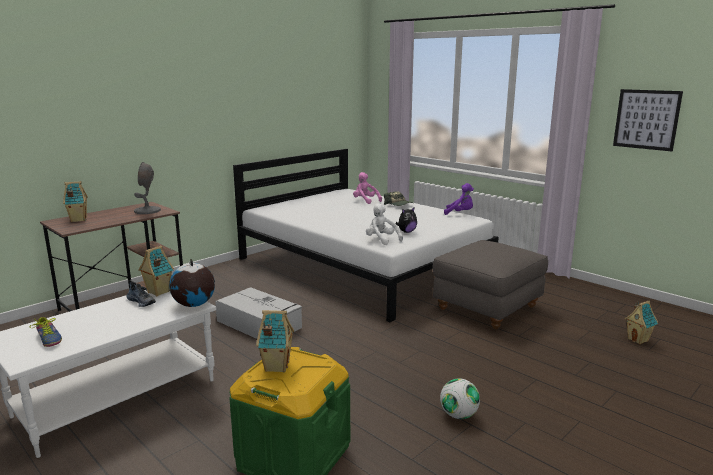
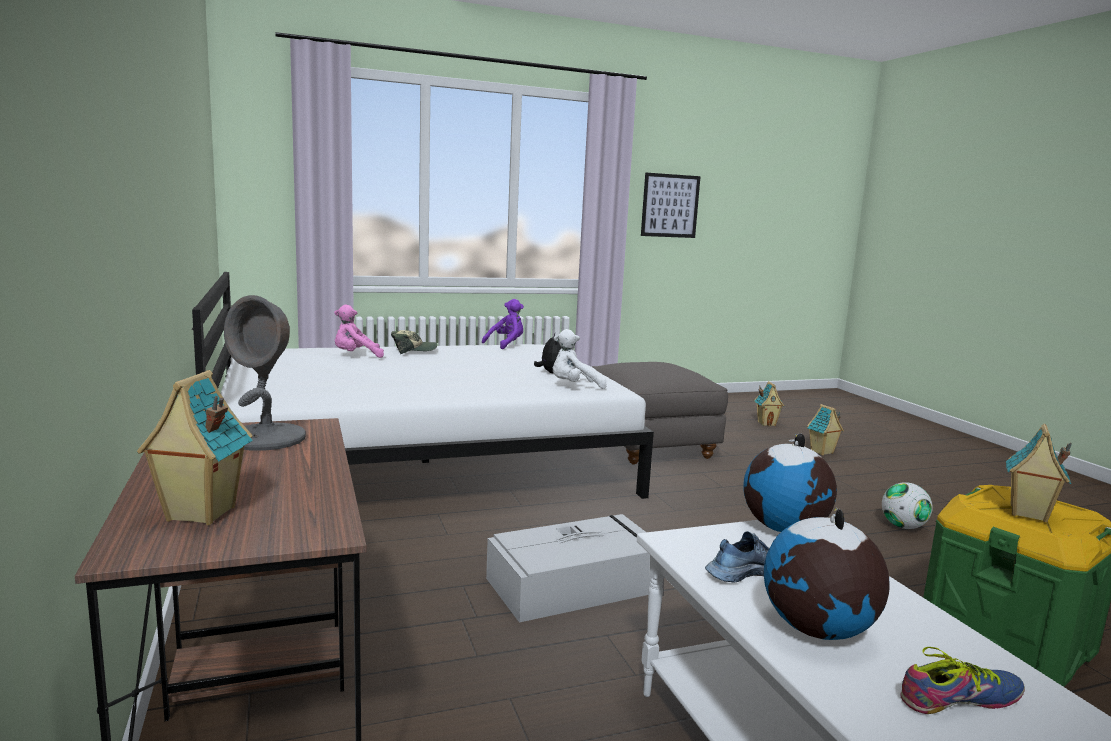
camera: 65 degrees left, 5 degrees down
toy house [138,246,174,296] -> toy house moved to [807,404,844,455]
none -> globe [764,508,890,640]

